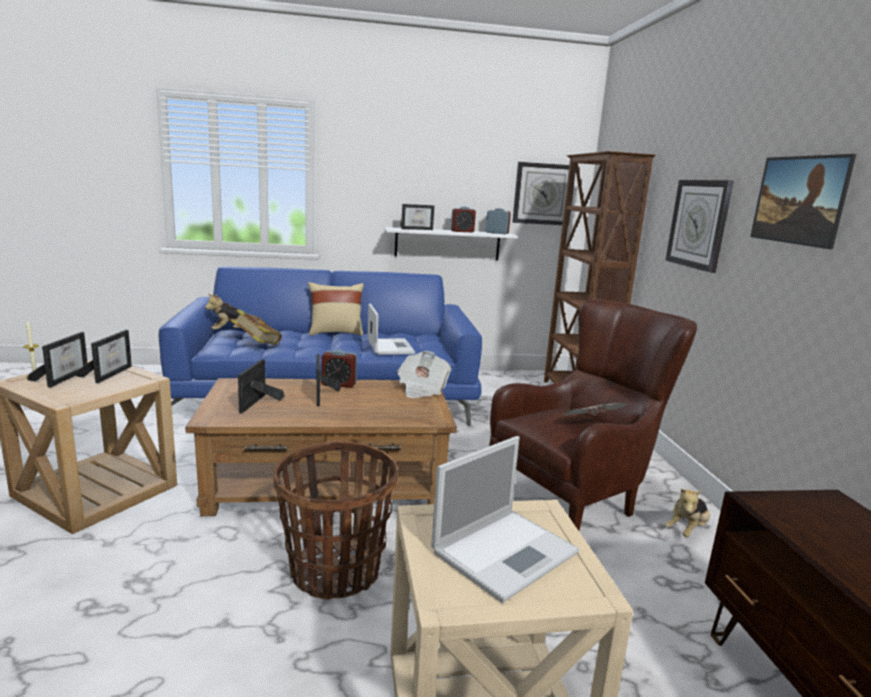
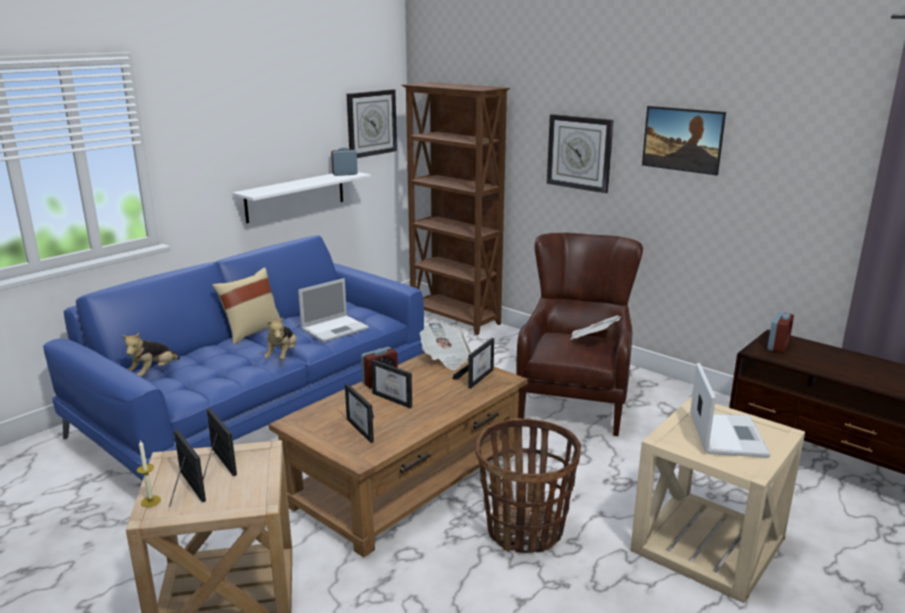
camera: 40 degrees left, 5 degrees up
book [230,309,282,345] -> none
laptop [368,303,415,355] -> laptop turned 105 degrees clockwise [298,278,369,342]
picture frame [401,204,434,230] -> picture frame moved to [452,338,494,389]
alarm clock [451,207,476,232] -> alarm clock moved to [767,312,794,353]
plush toy [665,489,710,538] -> plush toy moved to [264,317,297,360]

